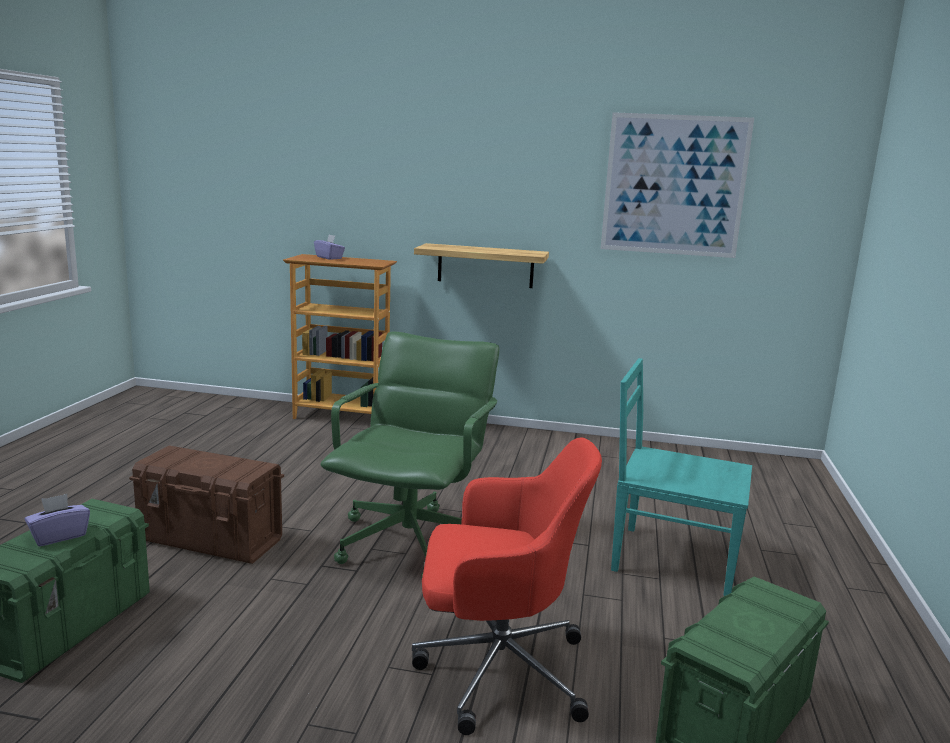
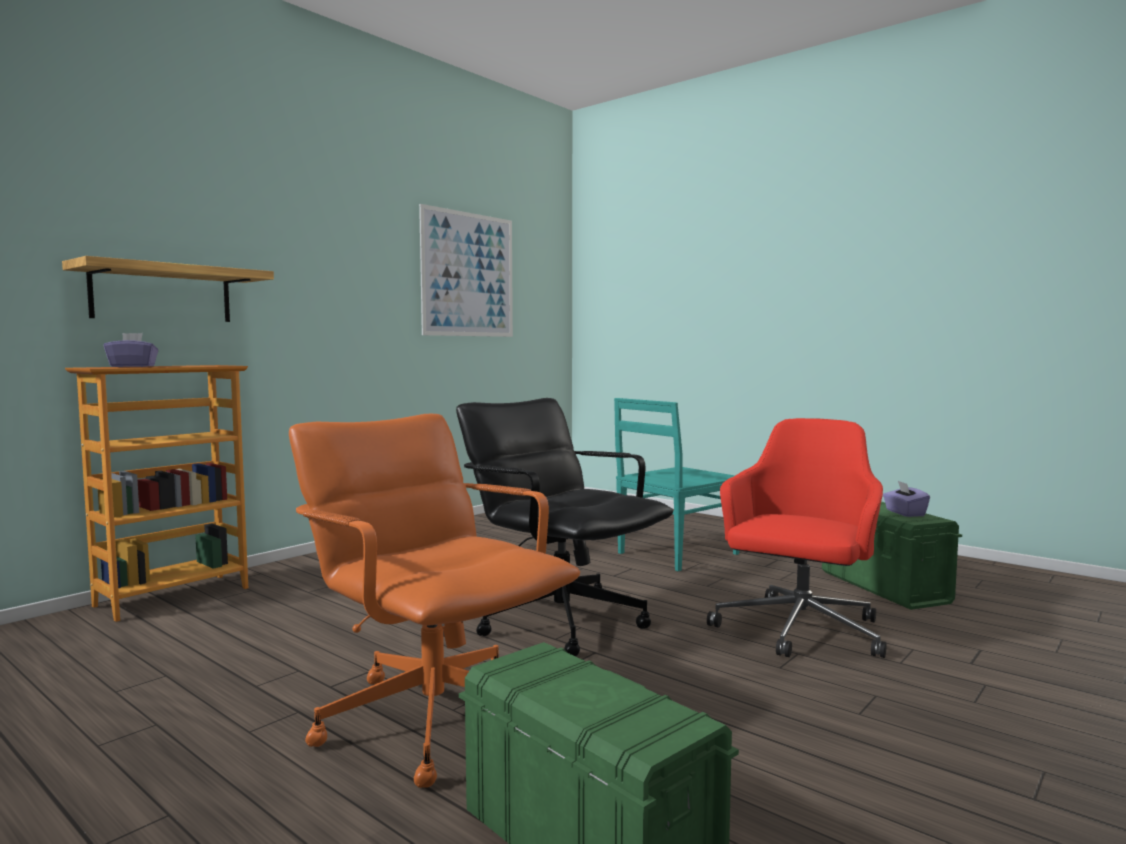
camera: 60 degrees left, 10 degrees down
purple tissue box [25,494,90,546] -> purple tissue box moved to [883,481,930,517]
brown storage box [129,446,284,564] -> orange office chair [289,414,580,788]
green office chair [320,332,499,578] -> black office chair [456,398,673,656]
shelf [414,243,549,288] -> shelf moved to [62,256,274,322]

